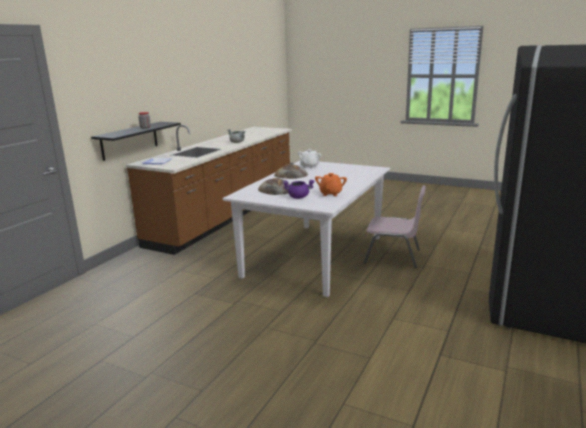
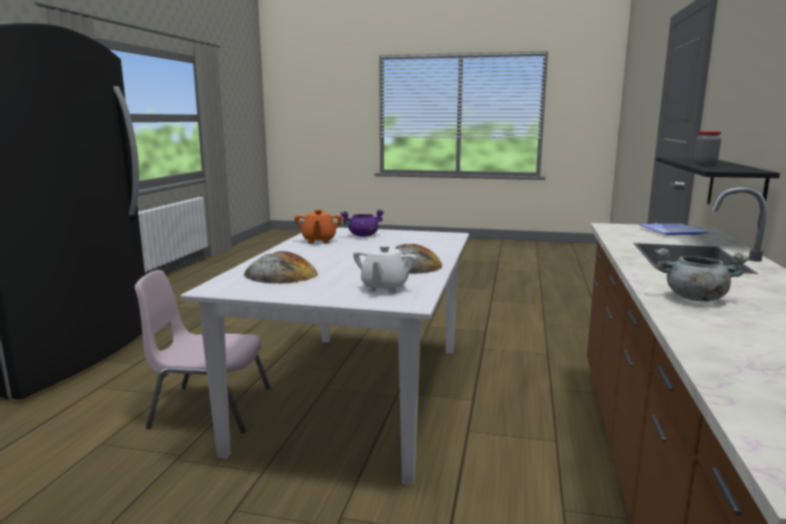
camera: 165 degrees right, 5 degrees down
bread [258,178,290,195] -> bread moved to [243,251,318,284]

